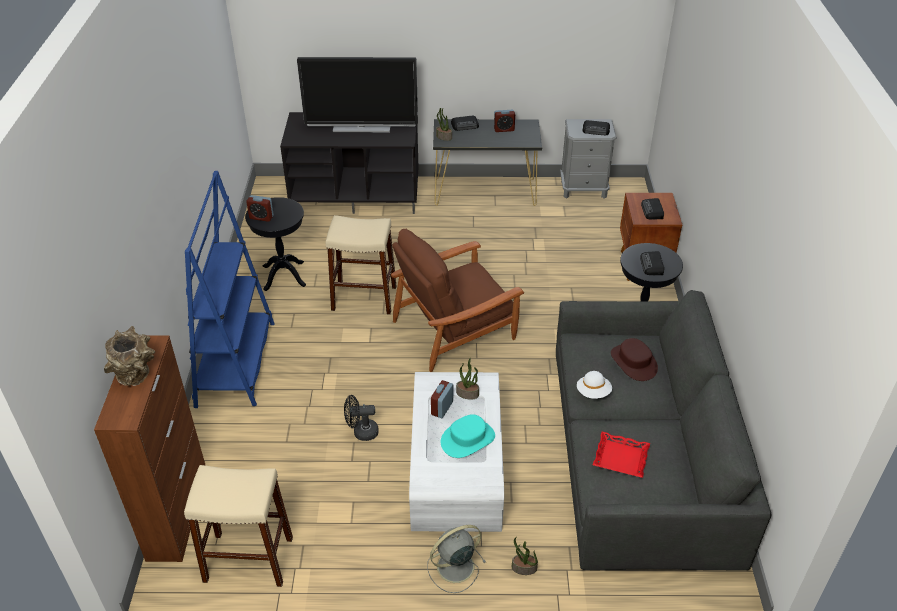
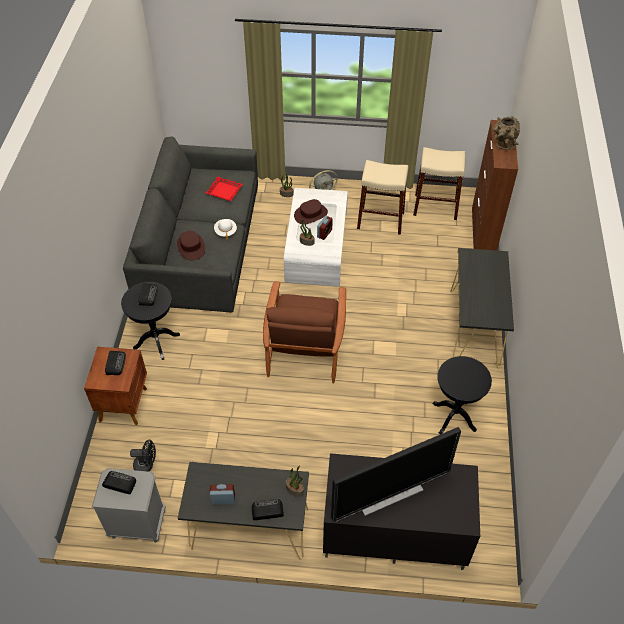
camera: 175 degrees left, 10 degrees up
blue bookcase [185,171,275,408] -> black console table [451,248,514,368]
alarm clock [246,195,274,222] -> none
television [297,57,418,132] -> television turned 150 degrees clockwise [331,427,461,522]
beige stool [326,215,397,315] -> beige stool moved to [357,160,408,235]
black fan [344,395,379,441] -> black fan moved to [130,440,156,472]
brown armchair [391,229,524,372] -> brown armchair turned 120 degrees clockwise [263,281,346,383]
turquoise hat [441,414,495,458] -> brown hat [294,199,328,224]

